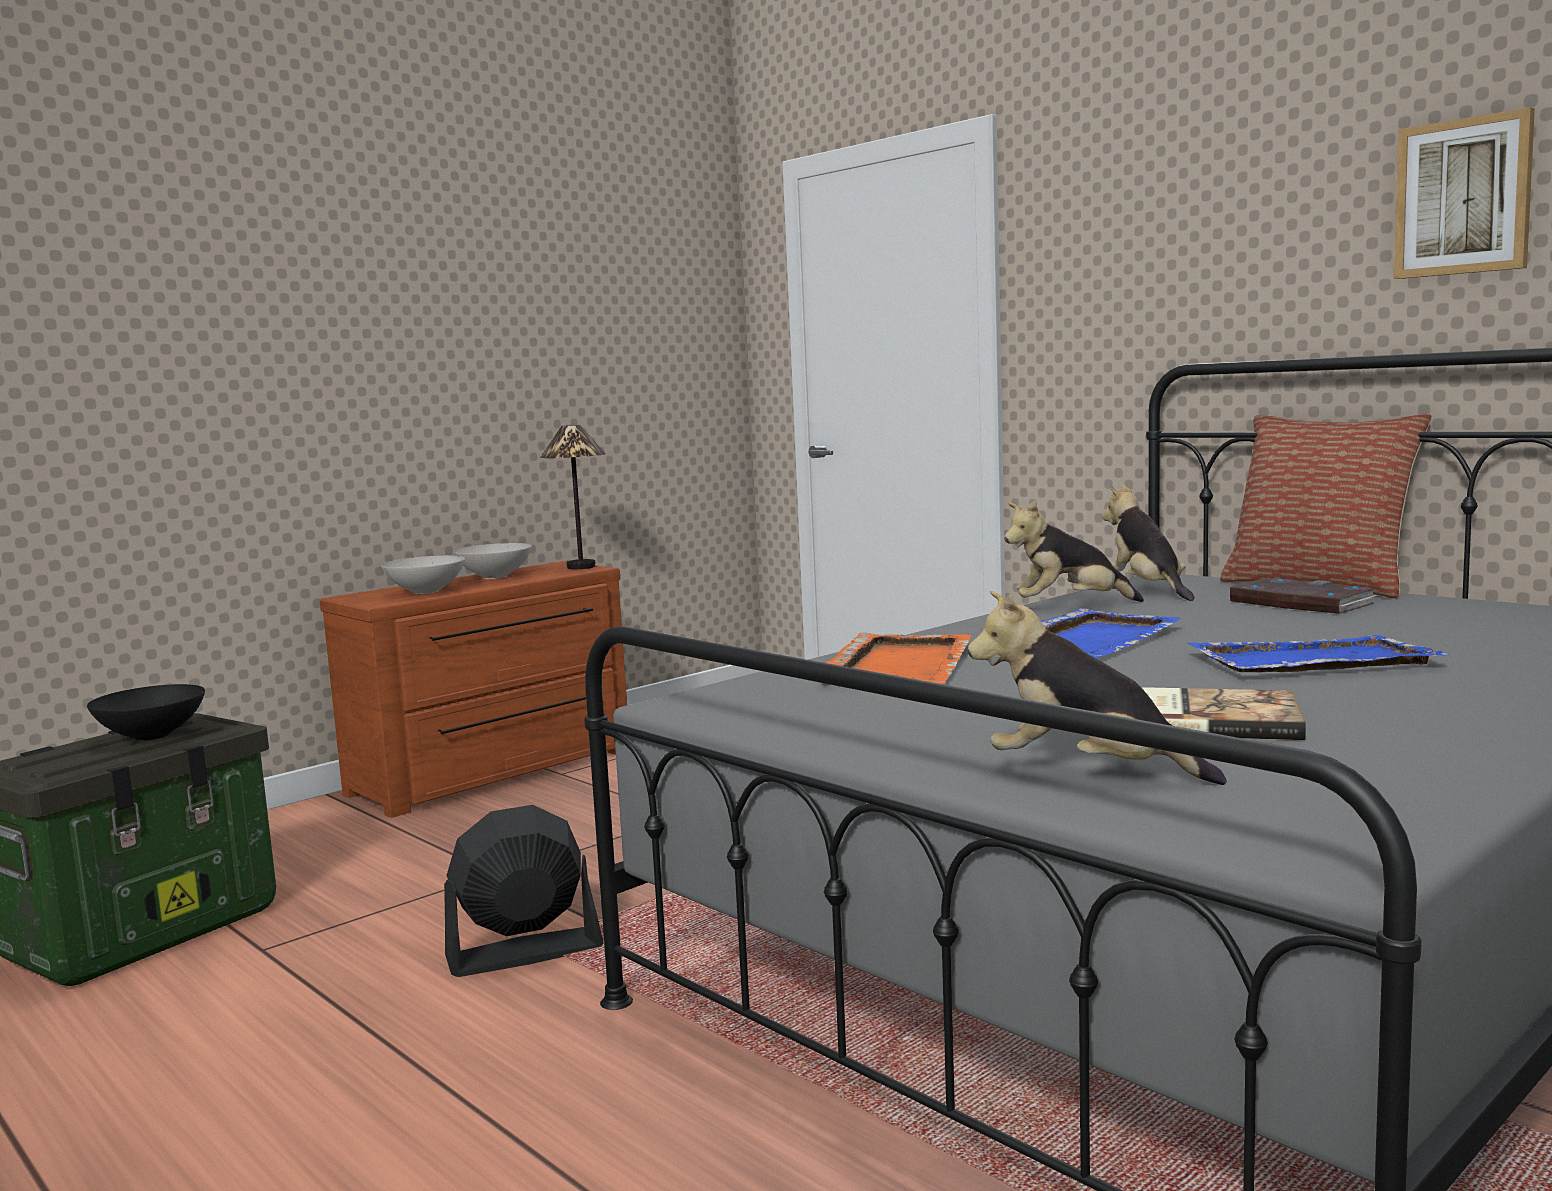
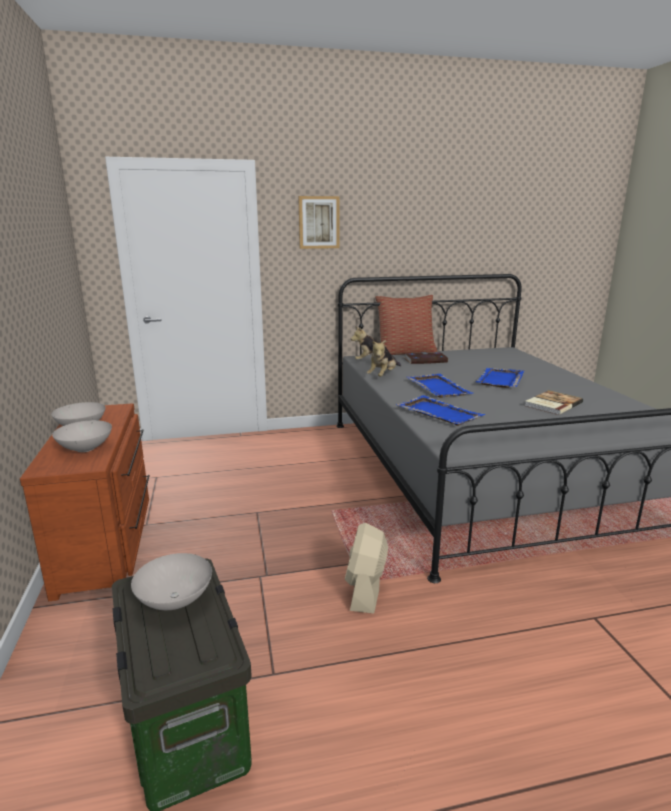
camera: 60 degrees left, 10 degrees up
black bowl [87,684,205,741] -> white bowl [131,553,212,610]
black fan [444,805,604,977] -> beige fan [345,523,388,614]
table lamp [540,425,606,569] -> none
orange tray [826,633,972,684] -> blue tray [396,395,485,426]
plush toy [968,590,1226,785] -> none
picture [1394,107,1535,279] -> picture moved to [298,196,340,249]

